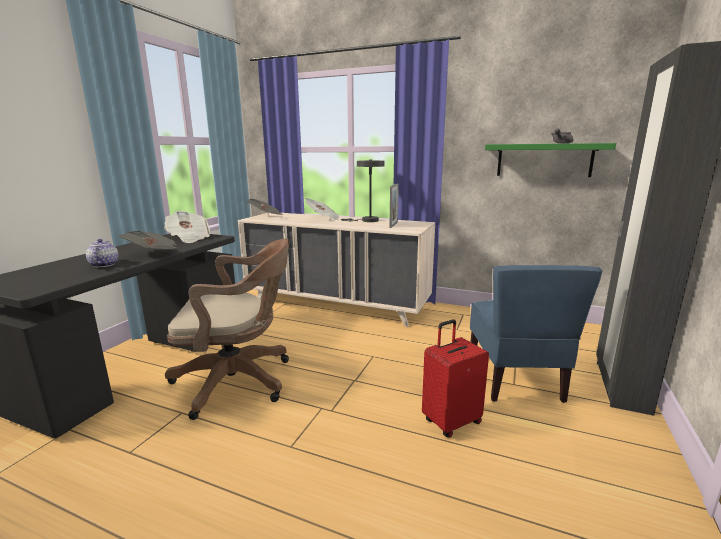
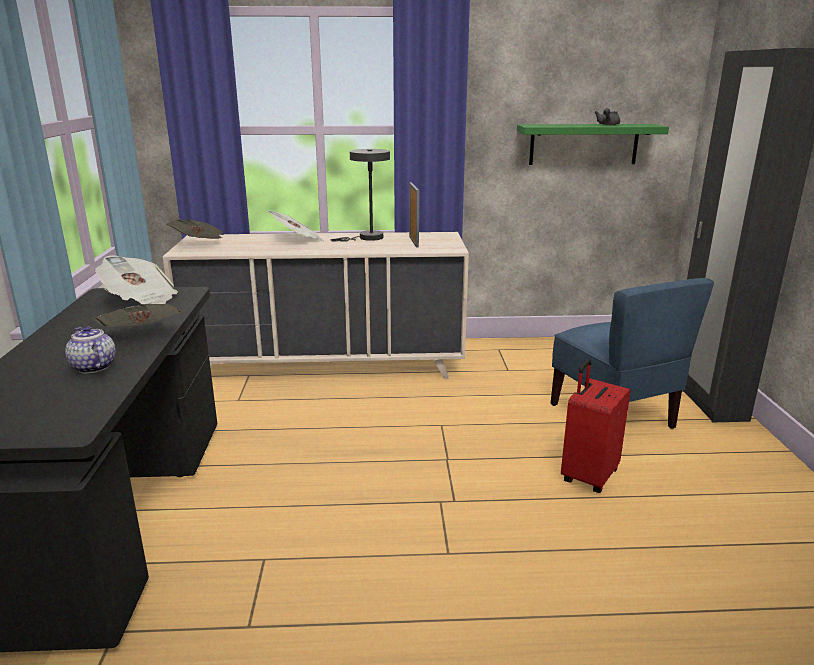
camera: 25 degrees left, 5 degrees up
brown office chair [165,239,289,420] -> none

